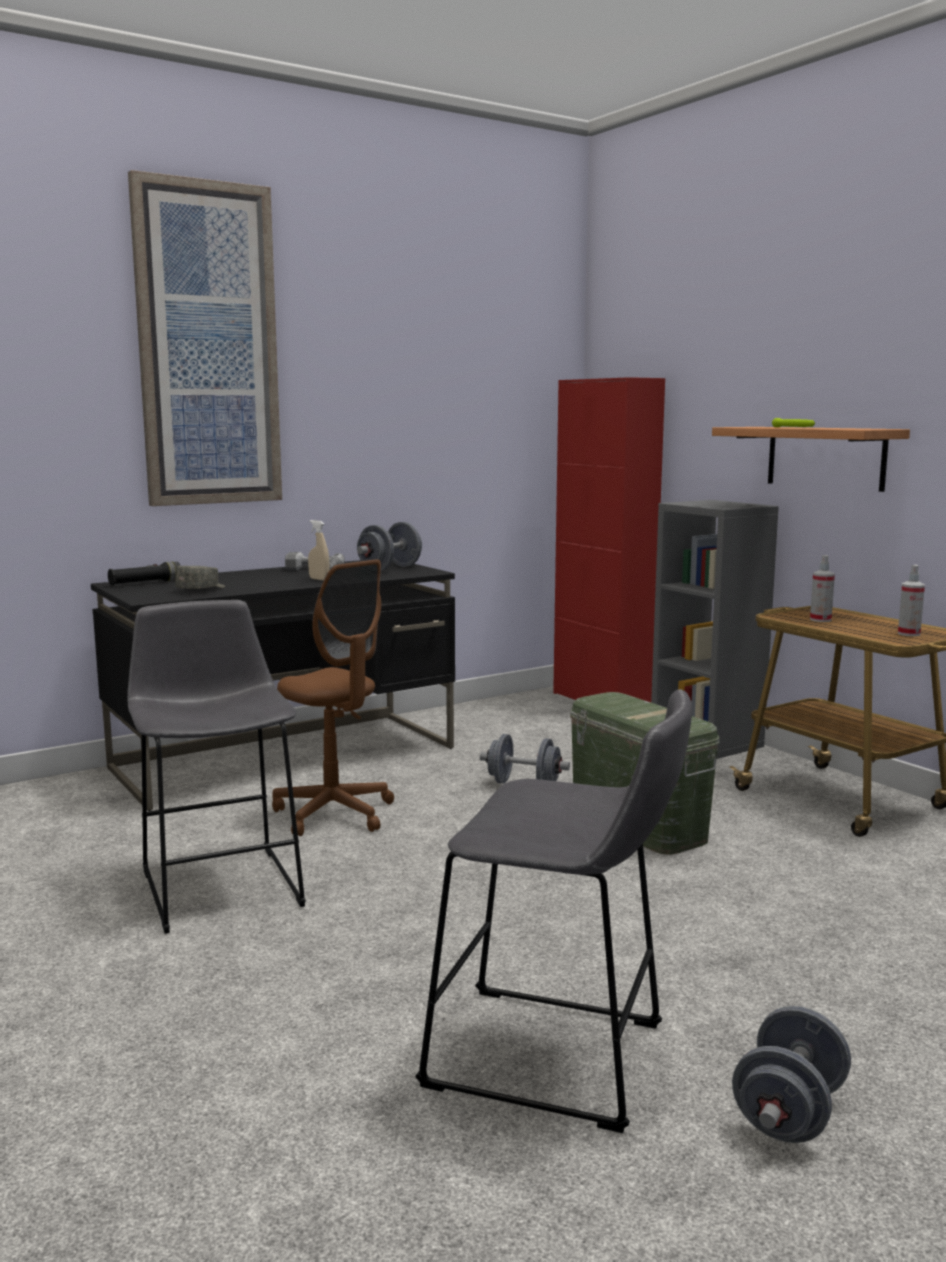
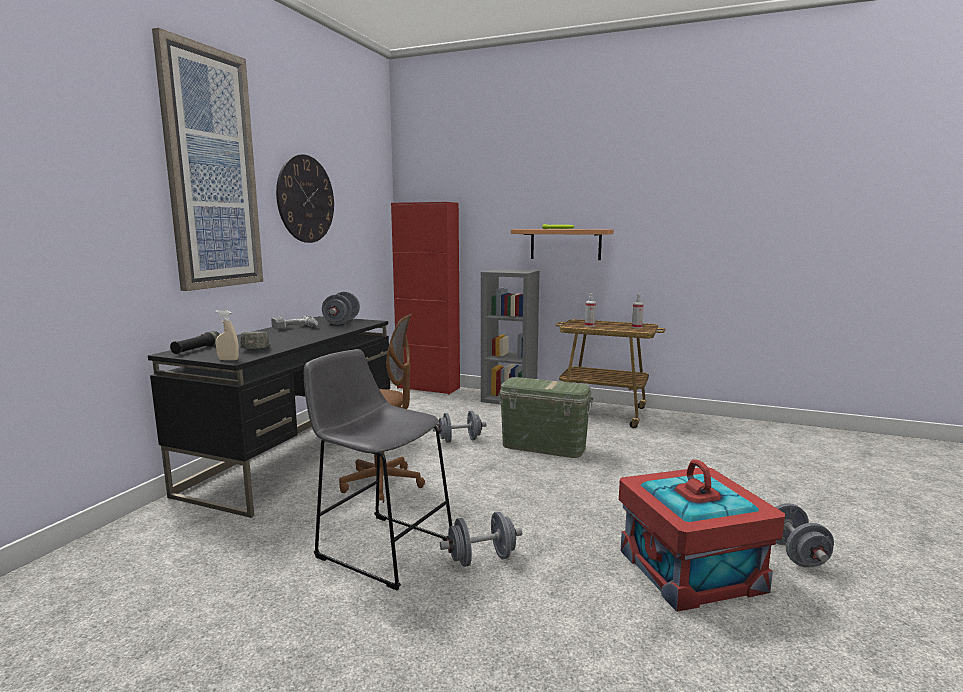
camera: 35 degrees left, 0 degrees up
beige spray bottle [308,520,329,581] -> beige spray bottle moved to [215,310,239,360]
grey stool [415,689,692,1133] -> red storage box [619,459,785,612]
none -> wall clock [276,154,334,243]
none -> grey dumbbell [440,512,522,567]

